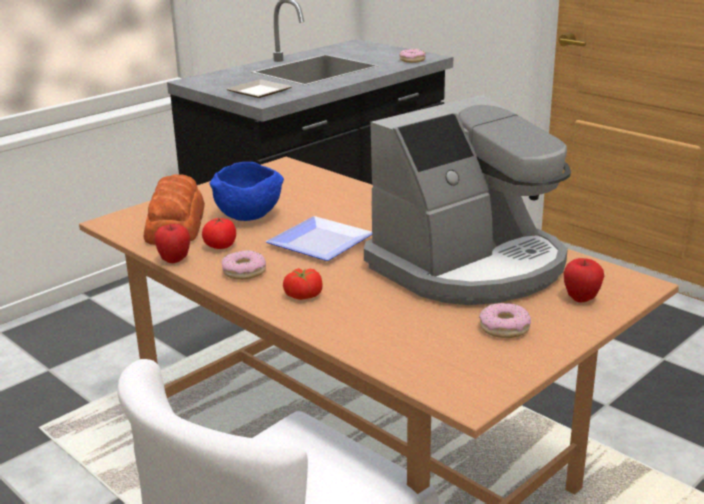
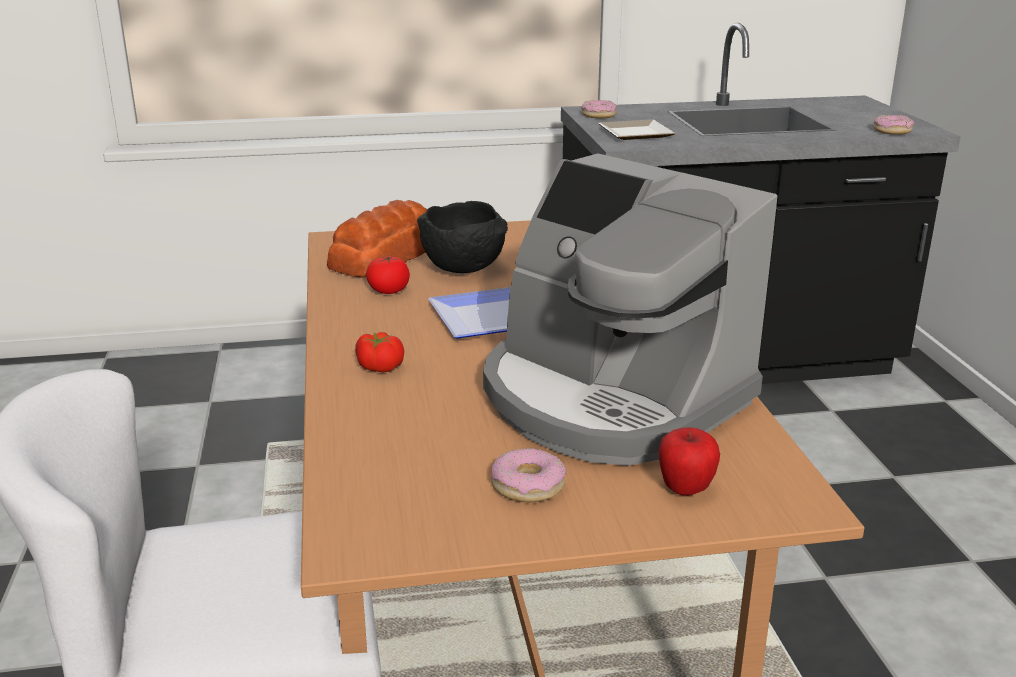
camera: 35 degrees right, 0 degrees up
apple [154,224,190,263] -> none
blue bowl [210,162,284,221] -> black bowl [417,201,508,273]
donut [222,250,266,280] -> donut moved to [581,100,617,118]
coffee machine [364,95,571,305] -> coffee machine turned 45 degrees clockwise [483,154,777,466]

